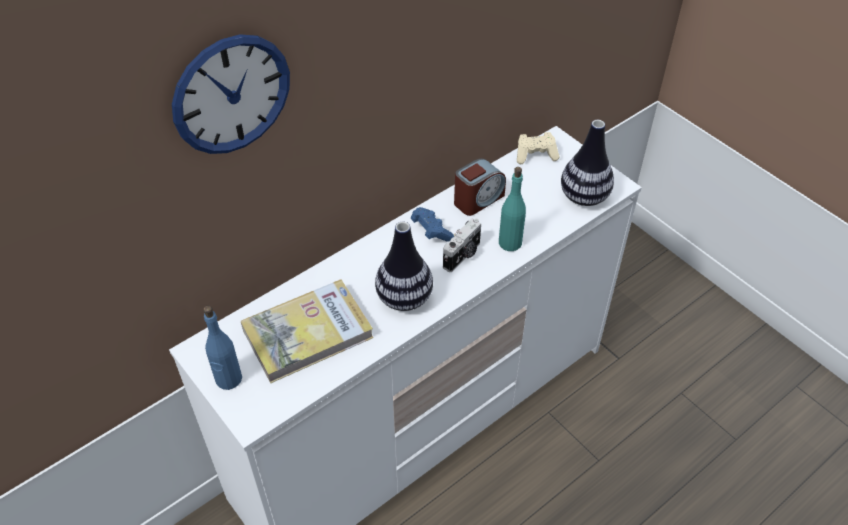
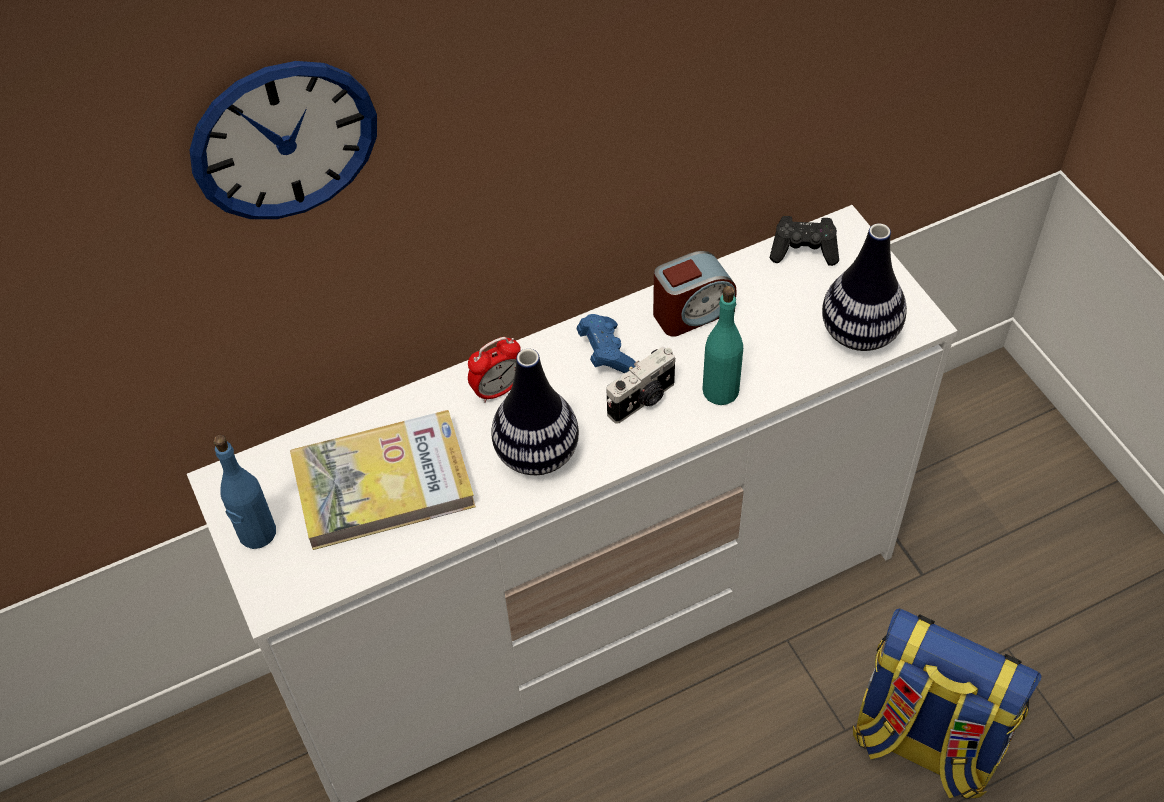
camera: 15 degrees right, 5 degrees up
beige game controller [517,132,560,164] -> black game controller [769,216,839,266]
none -> alarm clock [468,337,521,403]
none -> backpack [853,609,1042,799]

